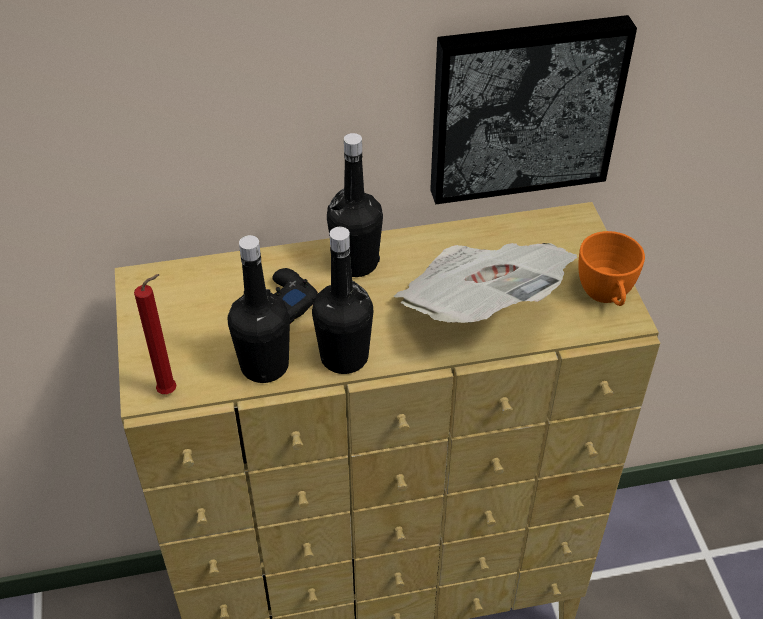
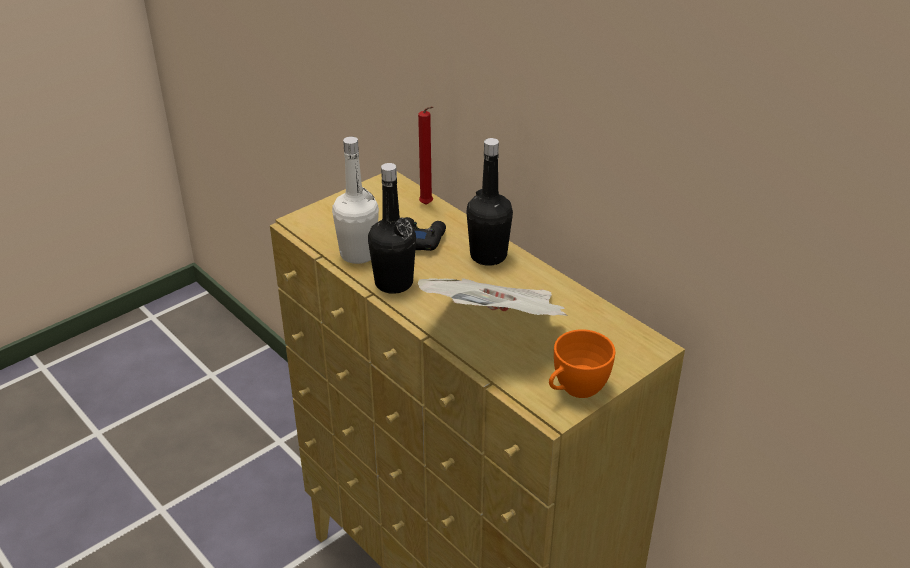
camera: 60 degrees right, 10 degrees down
red candle [134,274,176,394] -> red candle moved to [418,106,433,205]
black bottle [227,235,290,383] -> white bottle [332,136,379,264]
picture [430,15,637,204] -> none

